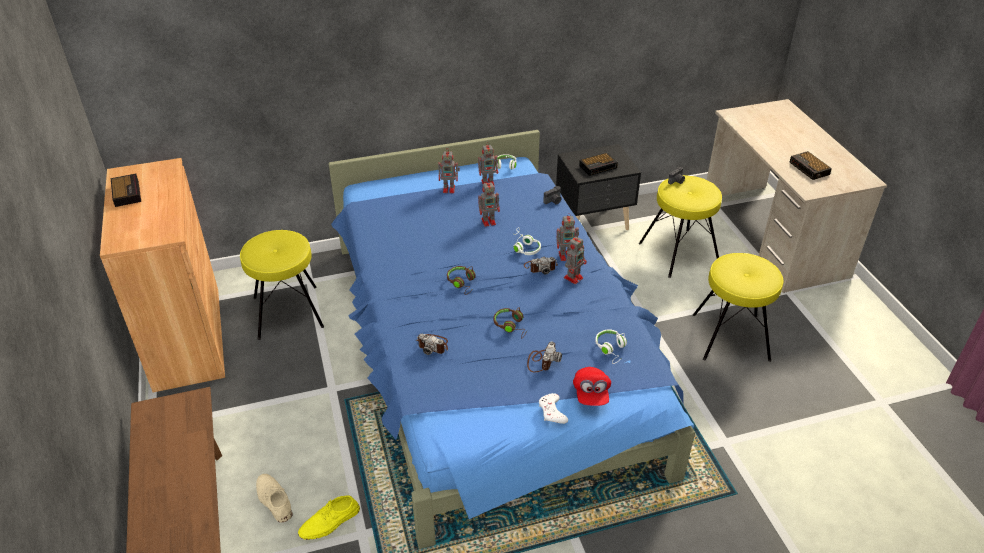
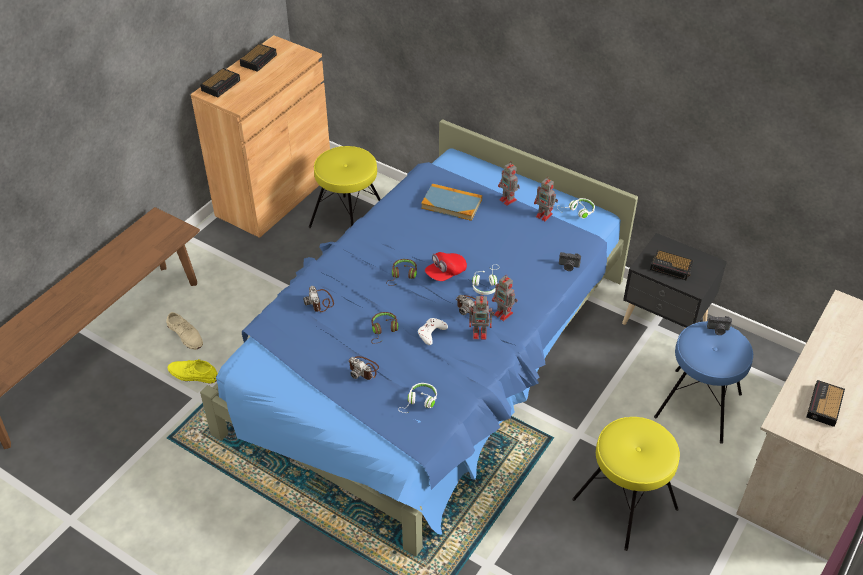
camera: 50 degrees right, 5 degrees up
beige shoe [256,474,292,522] -> beige shoe turned 120 degrees clockwise [166,312,203,350]
toy robot [478,180,500,227] -> none
camera [527,341,562,372] -> camera turned 60 degrees clockwise [348,356,379,380]
white game controller [539,393,568,424] -> white game controller moved to [418,318,448,345]
red cap [573,367,611,406] -> red cap moved to [425,252,467,281]
yellow stool [639,175,722,278] -> blue stool [654,321,753,444]
none -> alarm clock [200,68,240,97]
none -> book [421,184,482,221]

